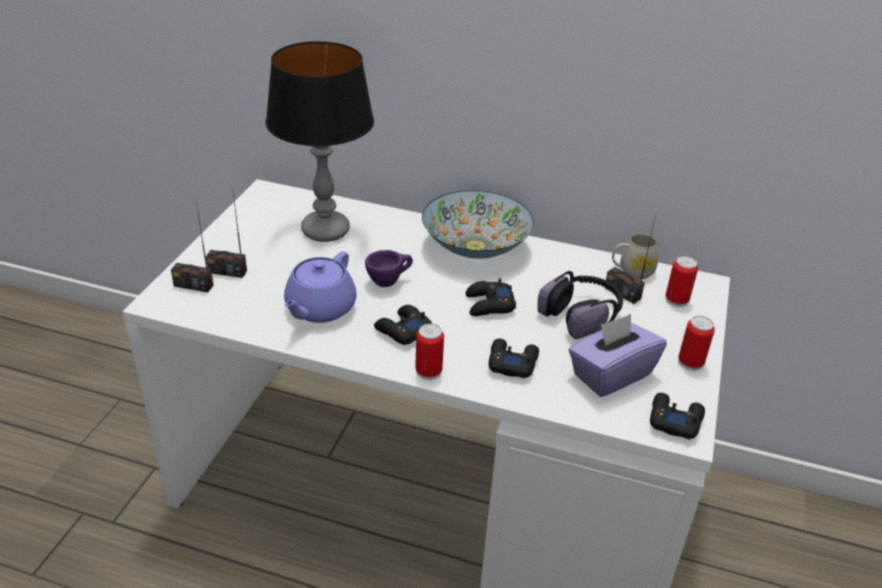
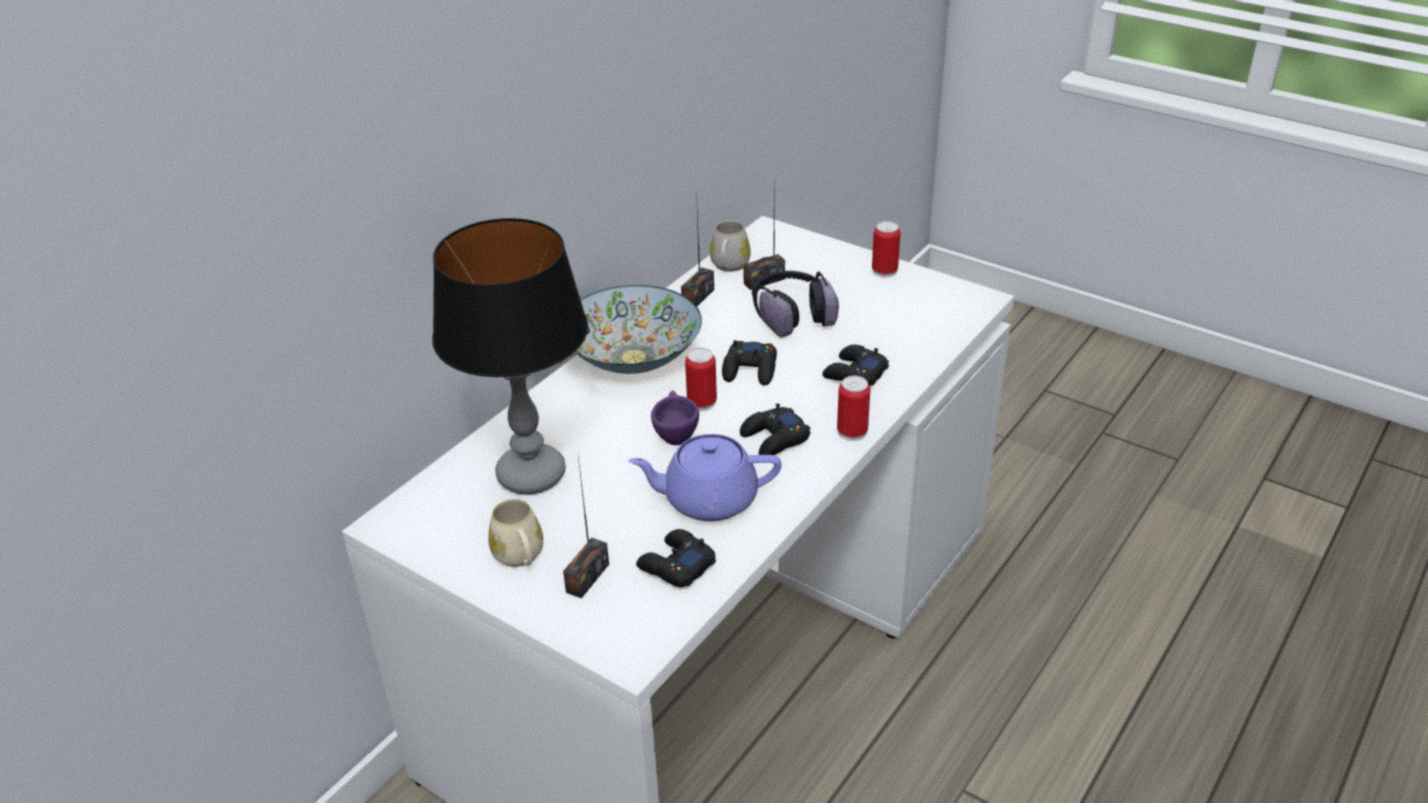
camera: 70 degrees left, 0 degrees up
radio [171,201,213,292] -> radio moved to [681,193,714,306]
purple teapot [284,251,357,323] -> purple teapot turned 135 degrees clockwise [628,434,782,521]
purple tissue box [569,314,667,397] -> none
black game controller [650,393,705,440] -> black game controller moved to [636,529,716,587]
can [666,256,698,307] -> can moved to [685,348,717,411]
none -> beige mug [488,499,543,567]

